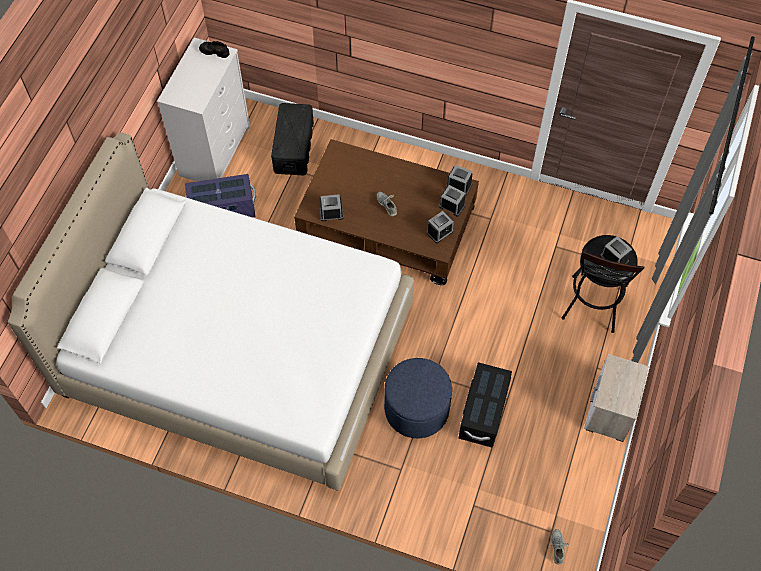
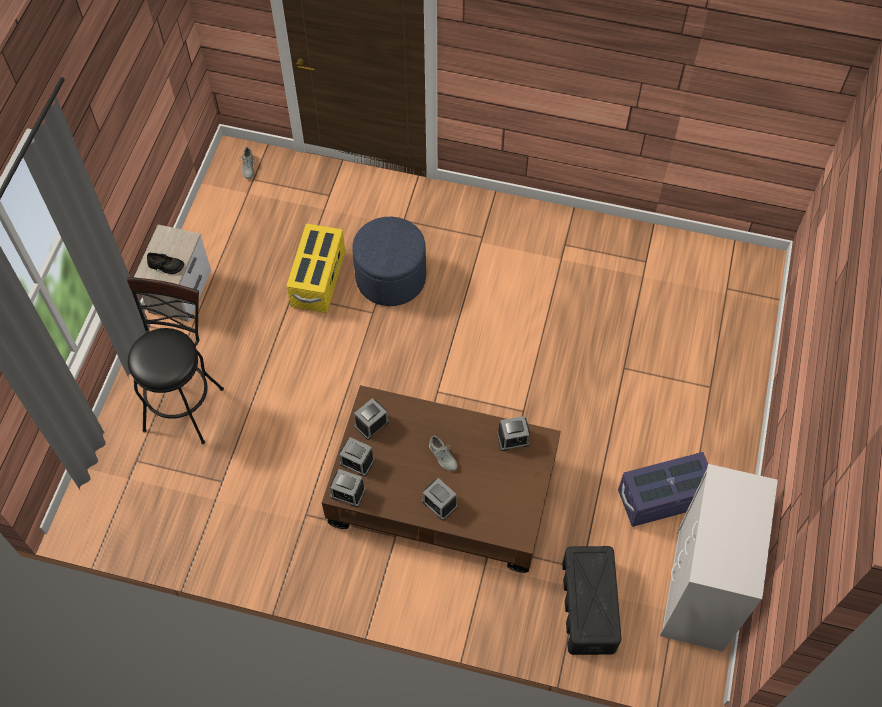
camera: 175 degrees right, 0 degrees up
white bed [8,133,414,491] -> none
black shoe [199,41,230,58] -> black shoe moved to [147,253,184,274]
black storage box [459,362,512,448] -> yellow storage box [286,224,345,313]
alarm clock [600,236,632,264] -> alarm clock moved to [422,478,457,520]

